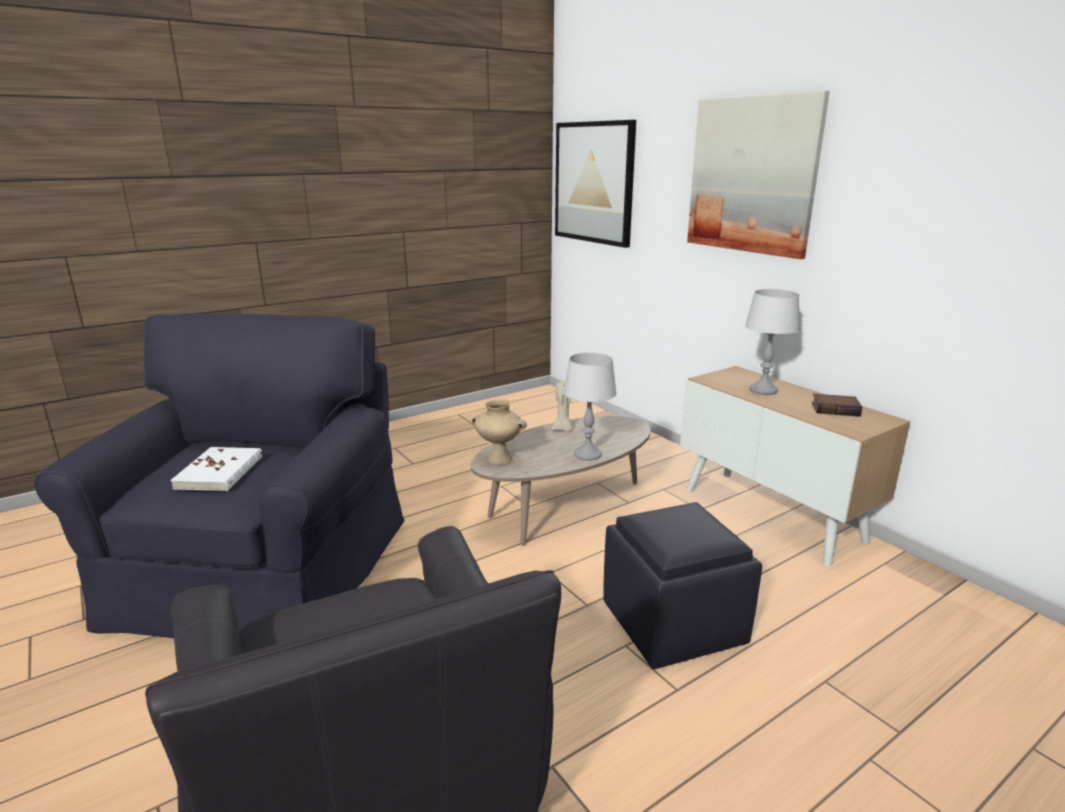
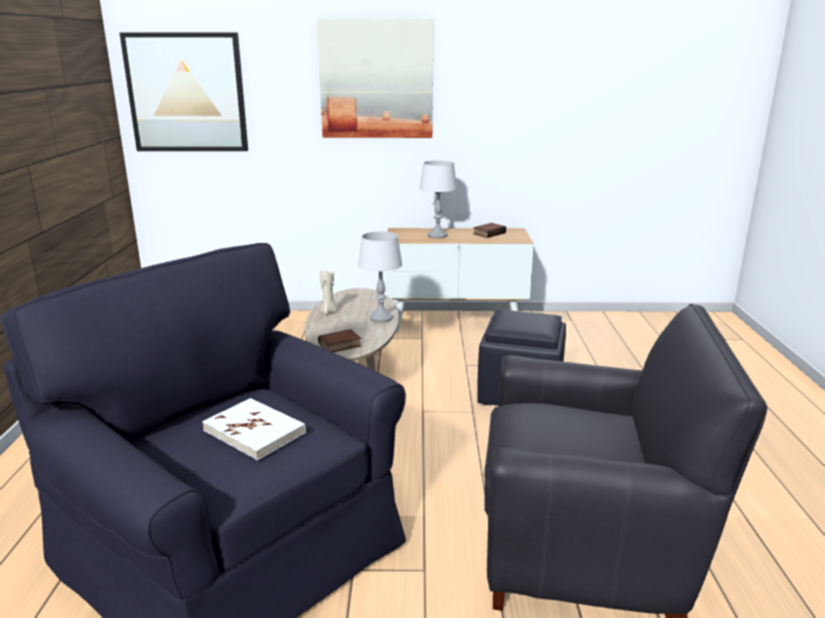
camera: 55 degrees left, 0 degrees up
beige vase [472,399,527,465] -> book [318,329,361,352]

